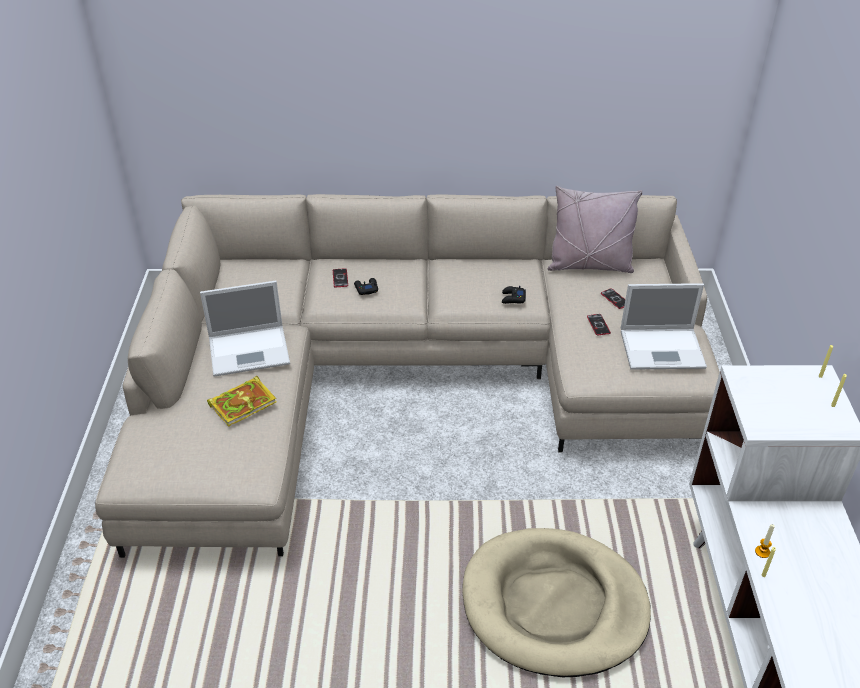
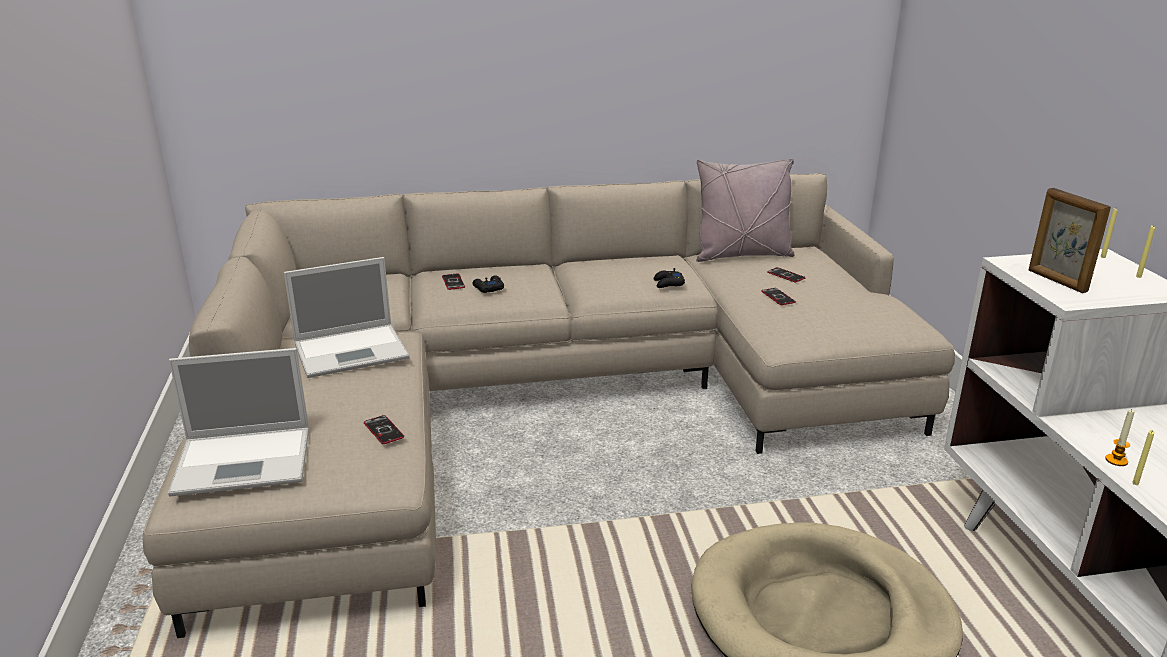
camera: 10 degrees left, 15 degrees down
book [207,376,277,427] -> none
laptop [621,283,707,370] -> laptop moved to [168,348,309,497]
none -> phone [364,415,404,444]
none -> picture frame [1029,188,1111,293]

